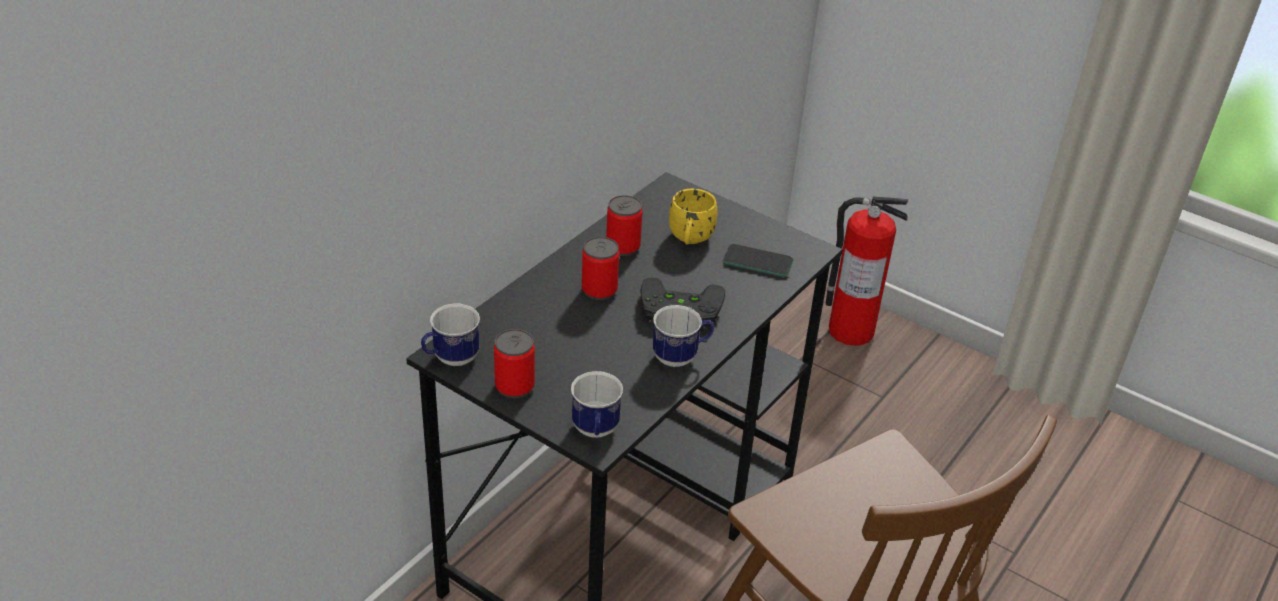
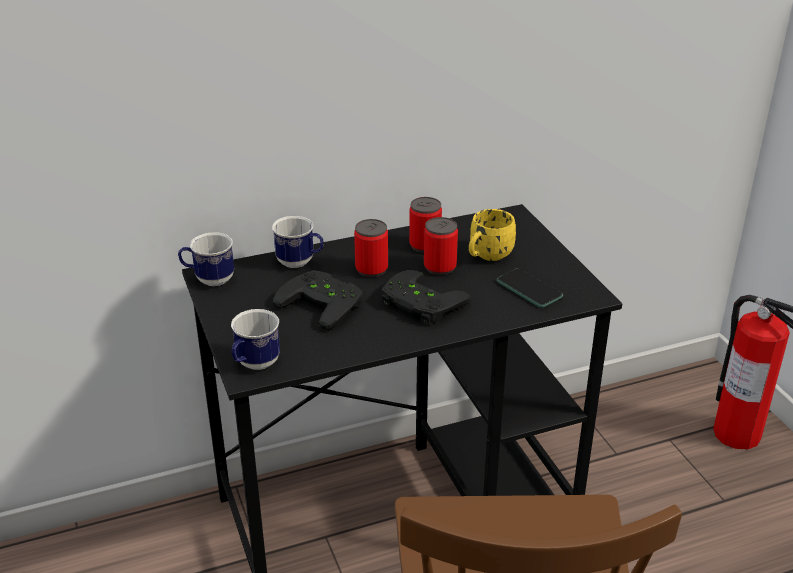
camera: 35 degrees right, 5 degrees down
can [494,329,535,398] -> can moved to [424,217,458,275]
mug [653,305,714,367] -> mug moved to [272,216,323,268]
none -> black game controller [273,270,363,331]

